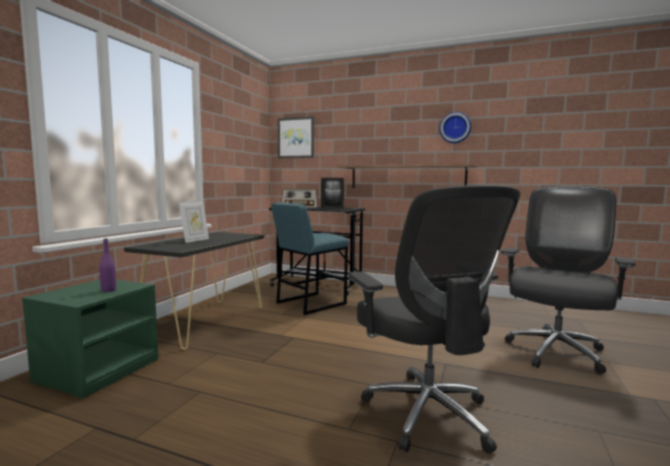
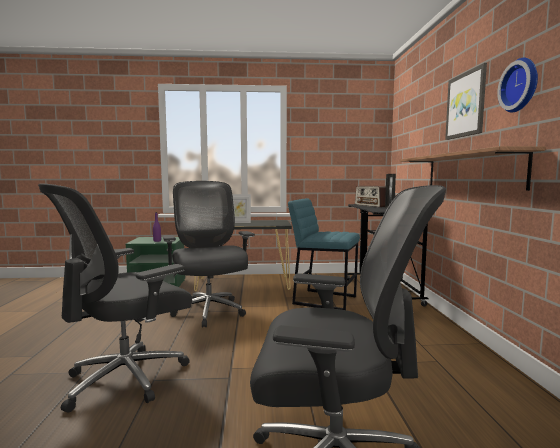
camera: 65 degrees right, 0 degrees up
picture [278,116,314,158] -> picture moved to [445,63,487,140]
none -> office chair [163,181,255,328]

